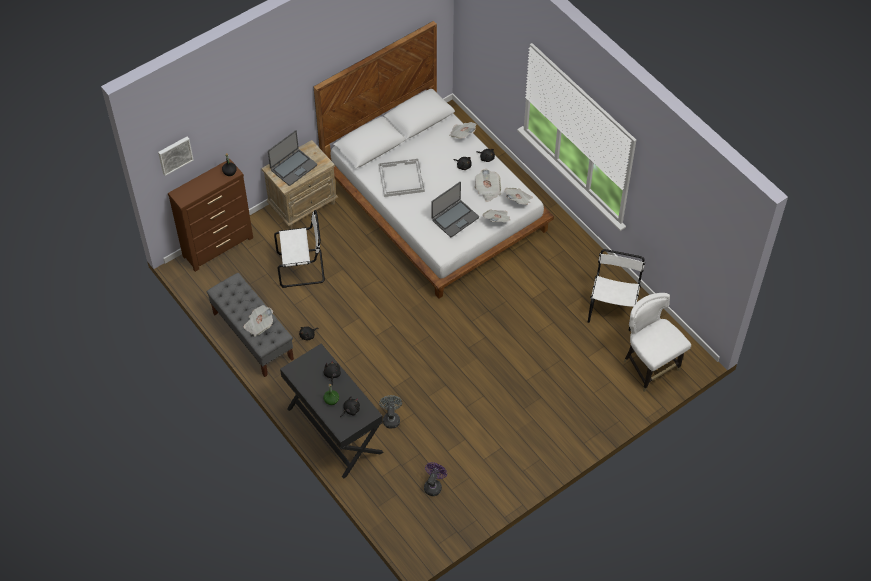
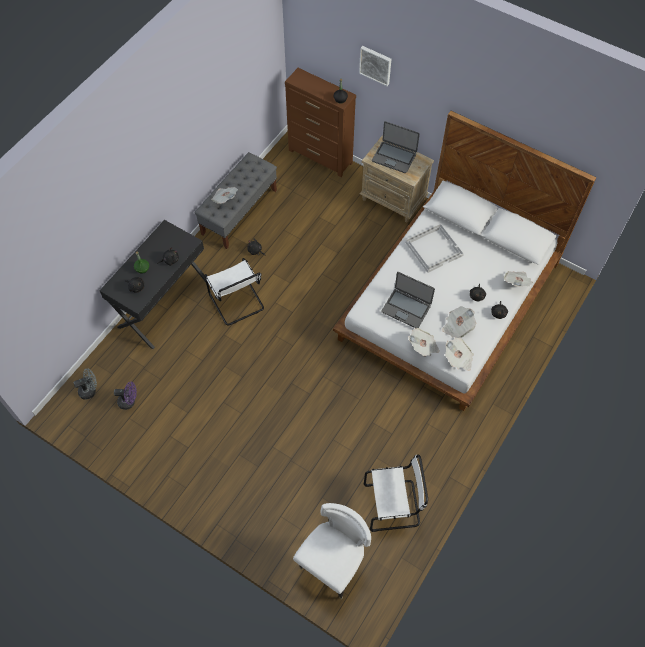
camera: 70 degrees right, 5 degrees up
picture [158,137,194,176] -> picture moved to [359,46,391,86]
white chair [274,210,325,288] -> white chair moved to [204,258,264,326]
grey fan [379,395,402,429] -> grey fan moved to [74,368,97,400]

